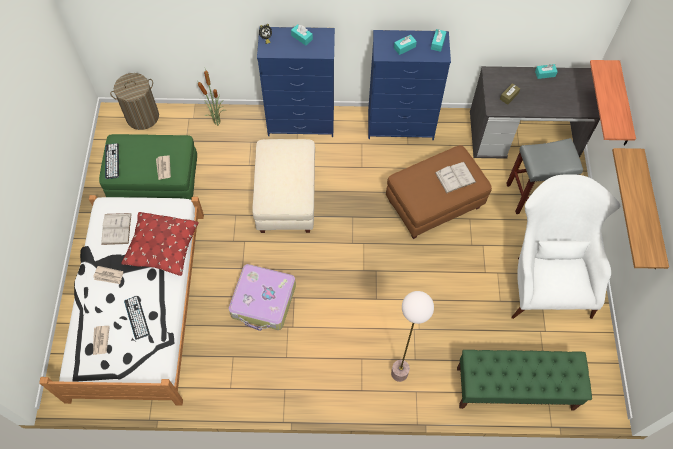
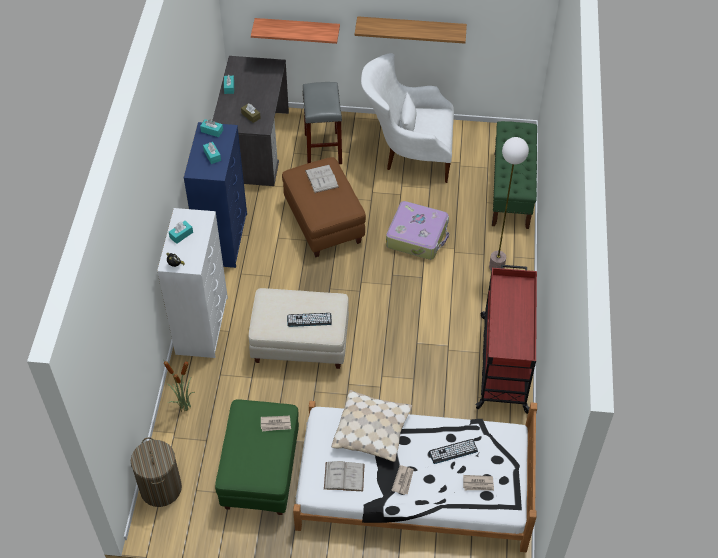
camera: 85 degrees left, 10 degrees down
keyboard [105,143,119,179] -> keyboard moved to [287,313,332,327]
red pillow [121,212,199,276] -> beige pillow [331,390,412,462]
suitcase [229,264,296,331] -> suitcase moved to [386,201,449,260]
blue dresser [257,27,335,137] -> white dresser [157,208,228,358]
none -> red cart [475,265,537,414]

